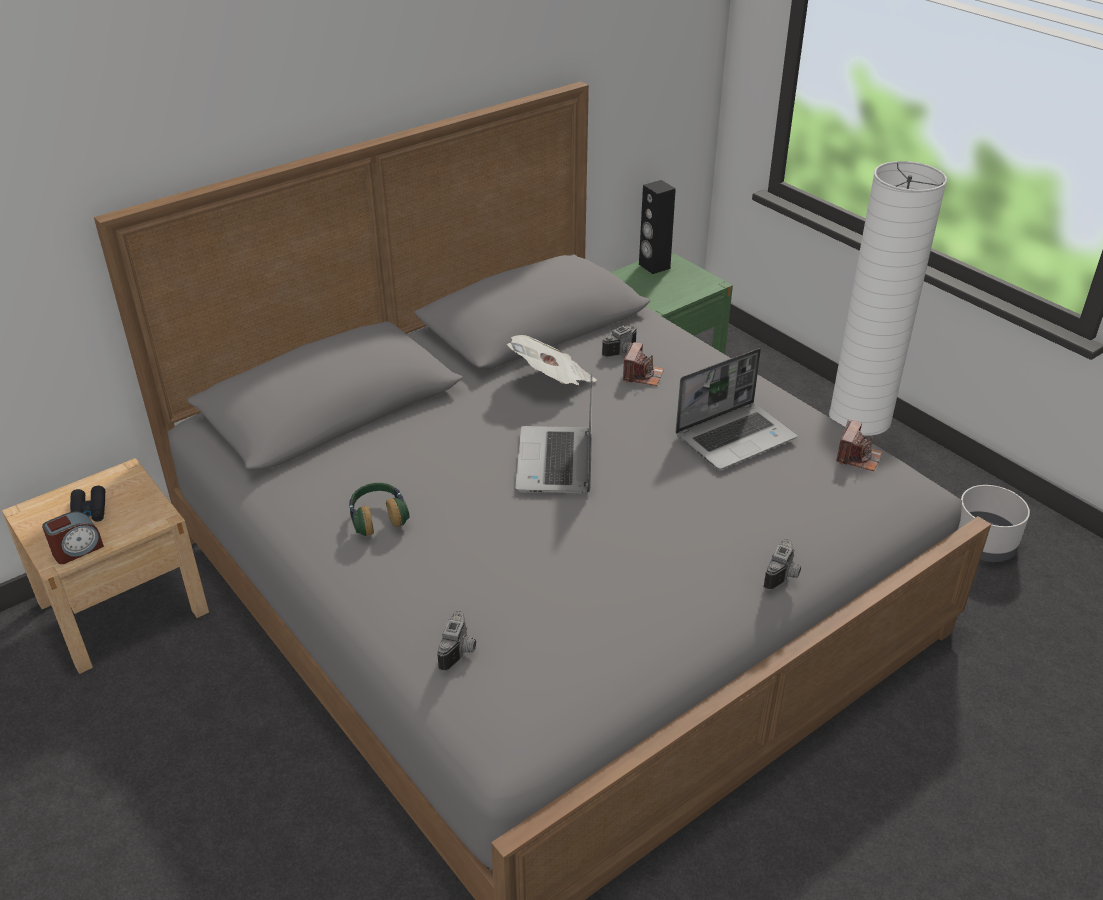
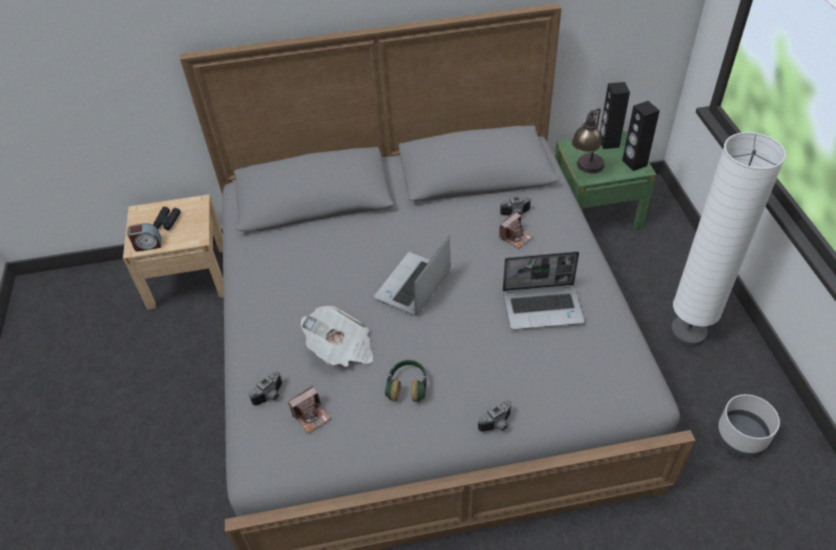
camera: 30 degrees right, 10 degrees up
headphones [349,483,410,536] -> headphones moved to [385,360,427,402]
newspaper [507,335,597,385] -> newspaper moved to [300,306,373,367]
camera [836,419,883,471] -> camera moved to [288,386,330,433]
none -> table lamp [572,108,605,173]
none -> black speaker [622,101,660,171]

